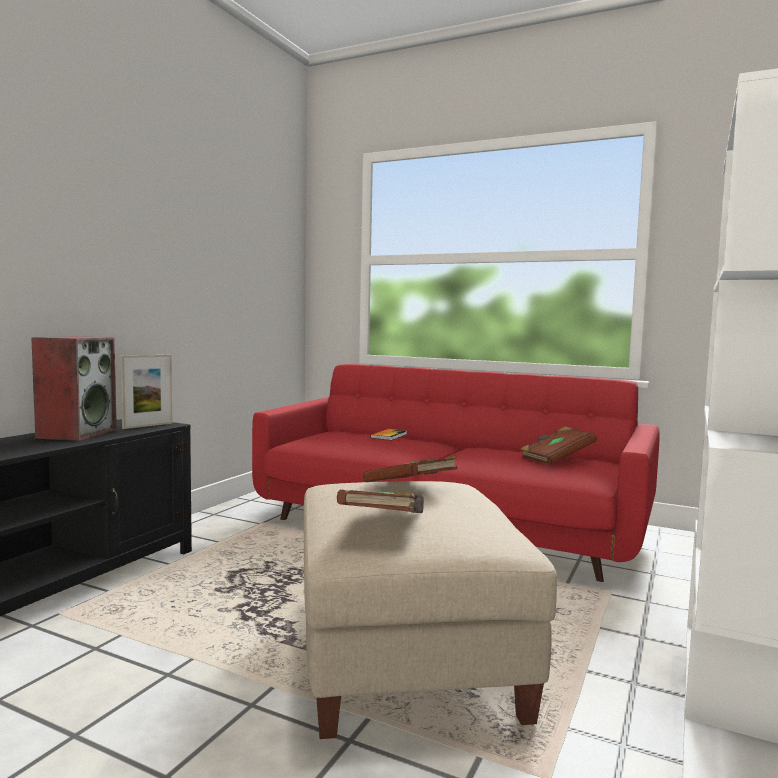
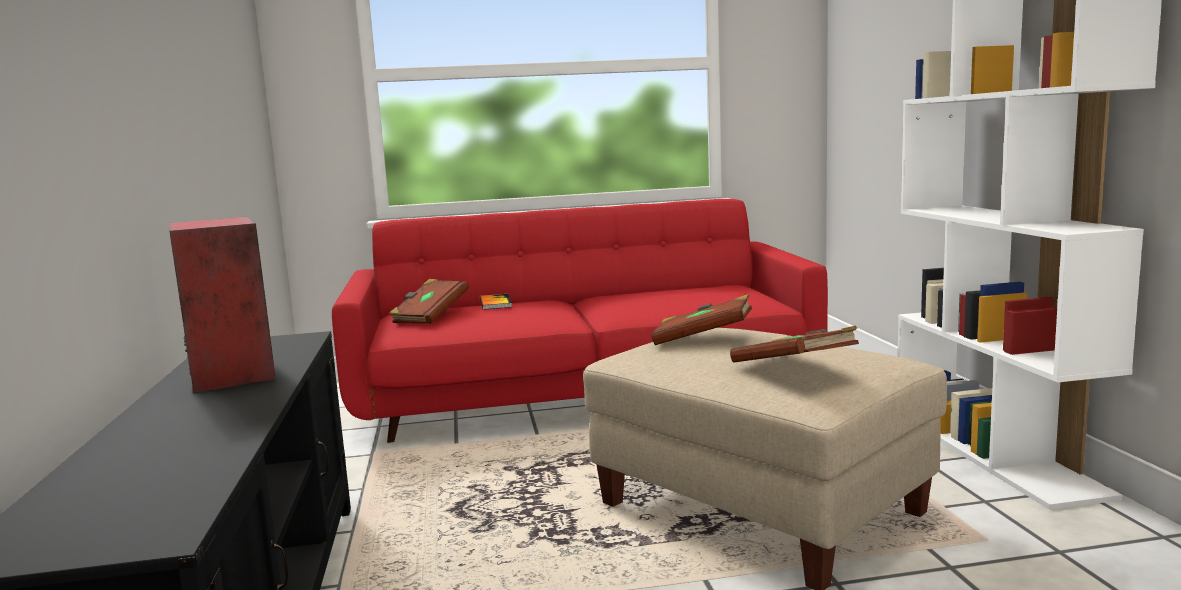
camera: 35 degrees left, 5 degrees up
picture frame [120,355,172,429] -> none
brown book [520,426,597,465] -> brown book moved to [389,279,469,324]

